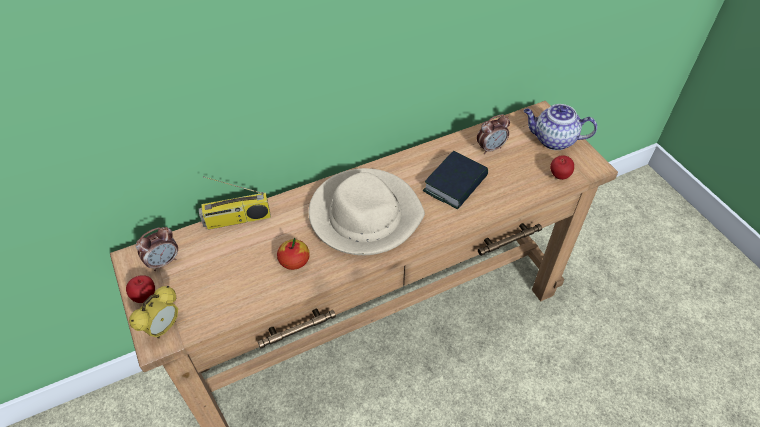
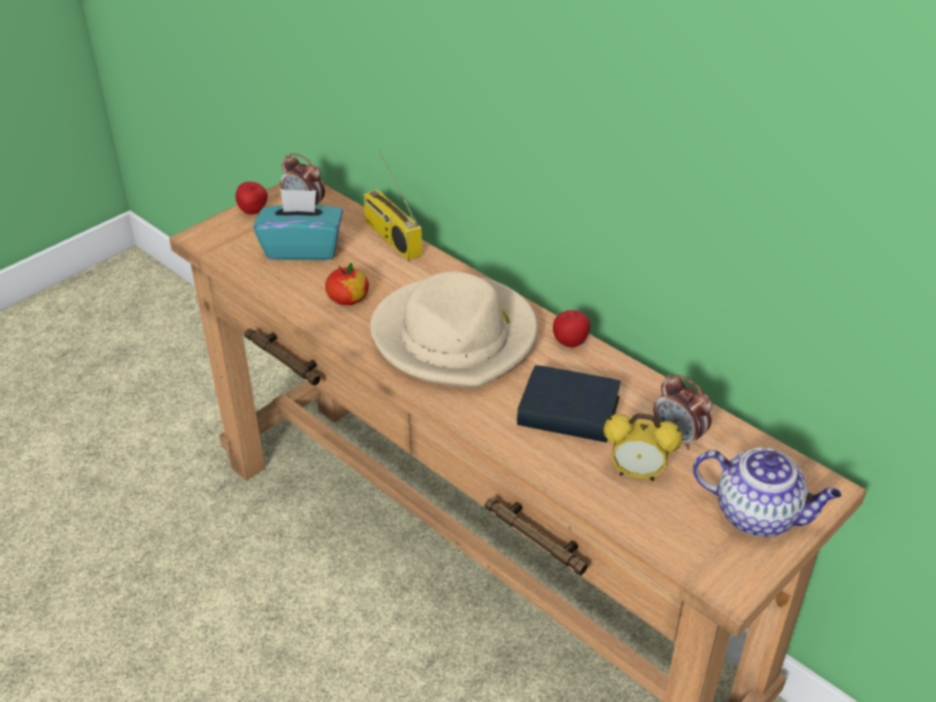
camera: 70 degrees right, 10 degrees down
alarm clock [129,286,178,339] -> alarm clock moved to [604,414,682,481]
teapot [524,104,597,150] -> teapot turned 120 degrees clockwise [693,448,841,537]
apple [550,155,574,180] -> apple moved to [553,310,590,348]
none -> turquoise tissue box [253,189,343,260]

